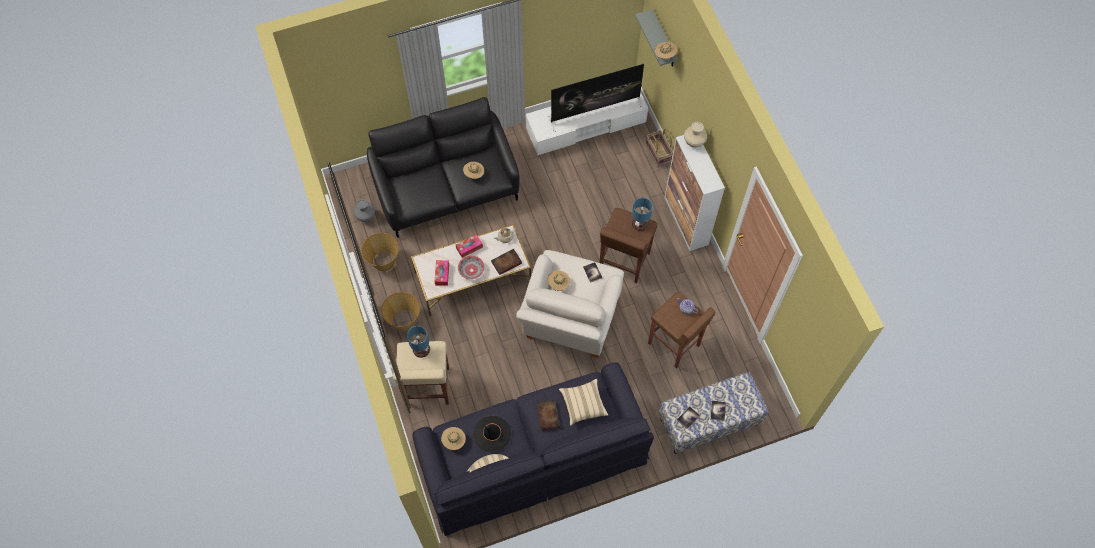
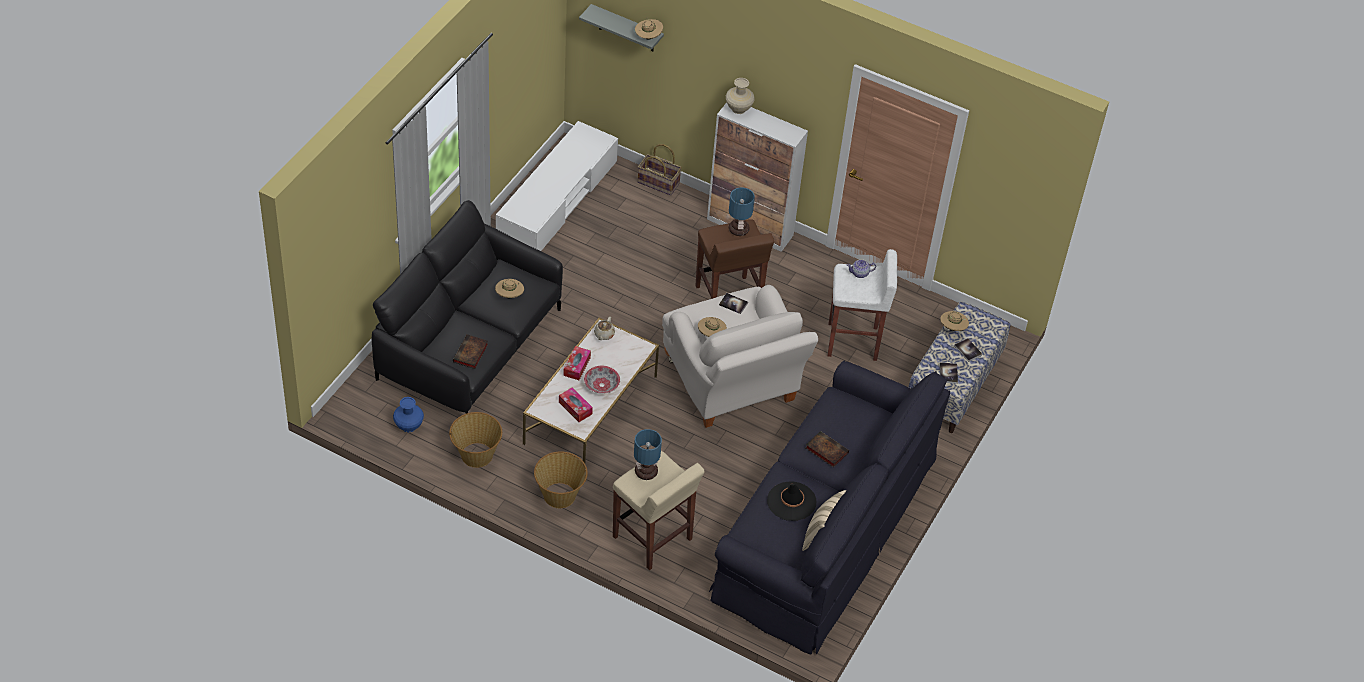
camera: 45 degrees left, 15 degrees down
grey vase [354,199,375,222] -> blue vase [393,397,424,432]
beige hat [441,427,466,450] -> beige hat moved to [940,311,969,331]
book [491,249,522,275] -> book moved to [453,334,488,369]
television [548,64,644,132] -> none
beige pillow [559,379,608,426] -> none
brown stool [648,292,715,369] -> white stool [827,249,897,361]

